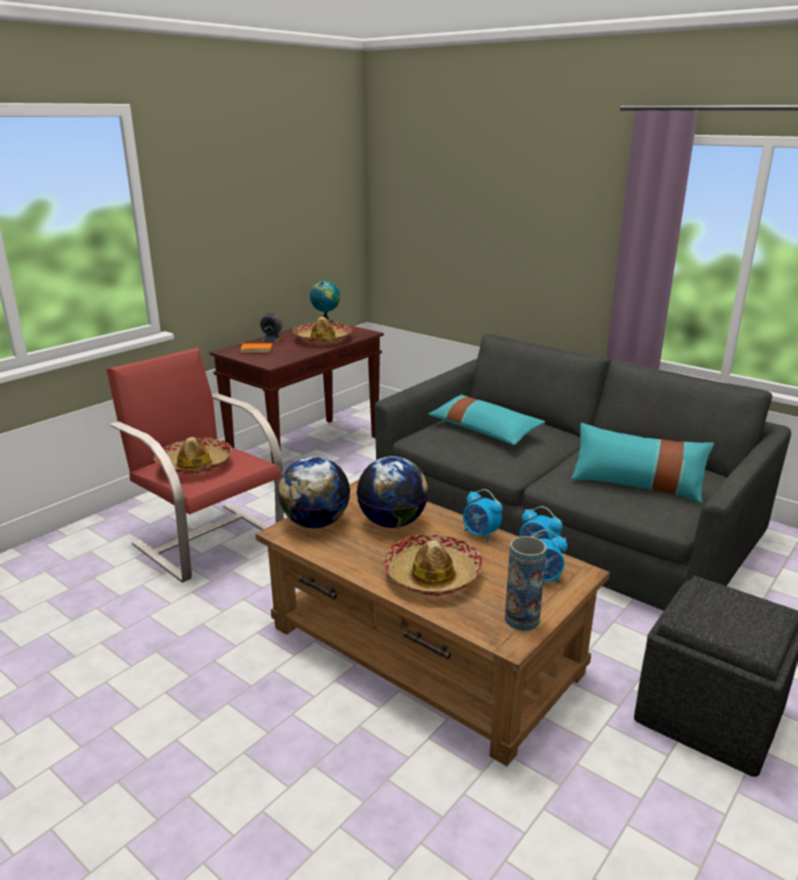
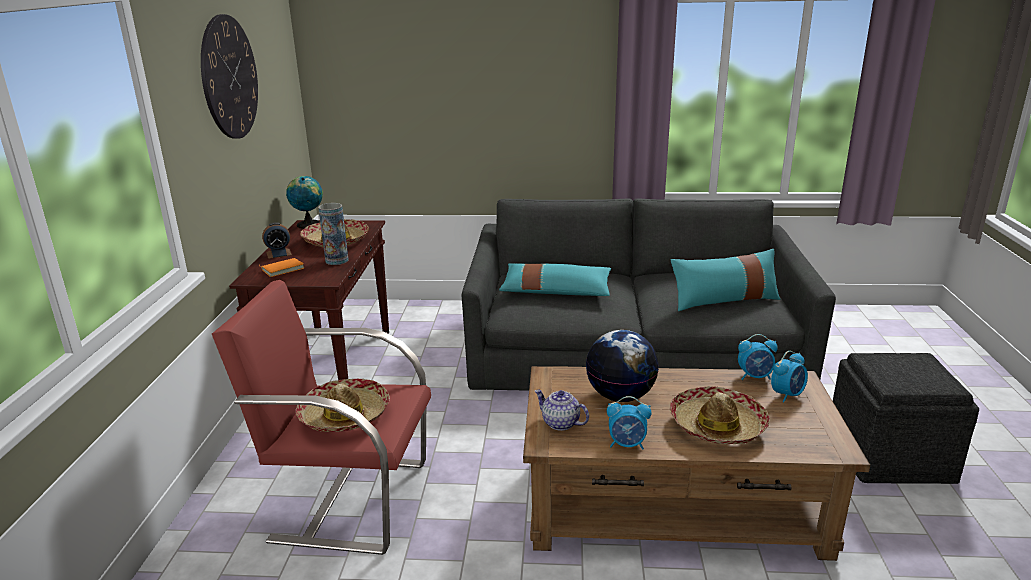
camera: 35 degrees left, 0 degrees up
globe [278,457,350,528] -> teapot [535,390,589,431]
alarm clock [463,489,503,542] -> alarm clock moved to [607,396,652,449]
vase [505,536,547,631] -> vase moved to [318,203,349,265]
none -> wall clock [201,14,258,139]

